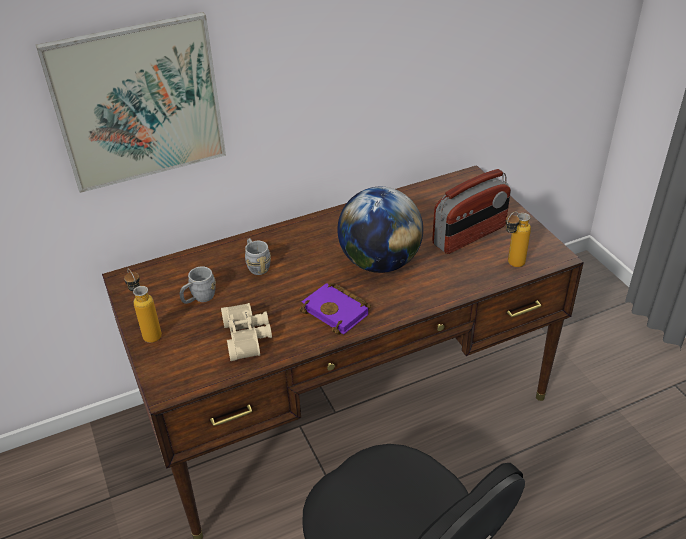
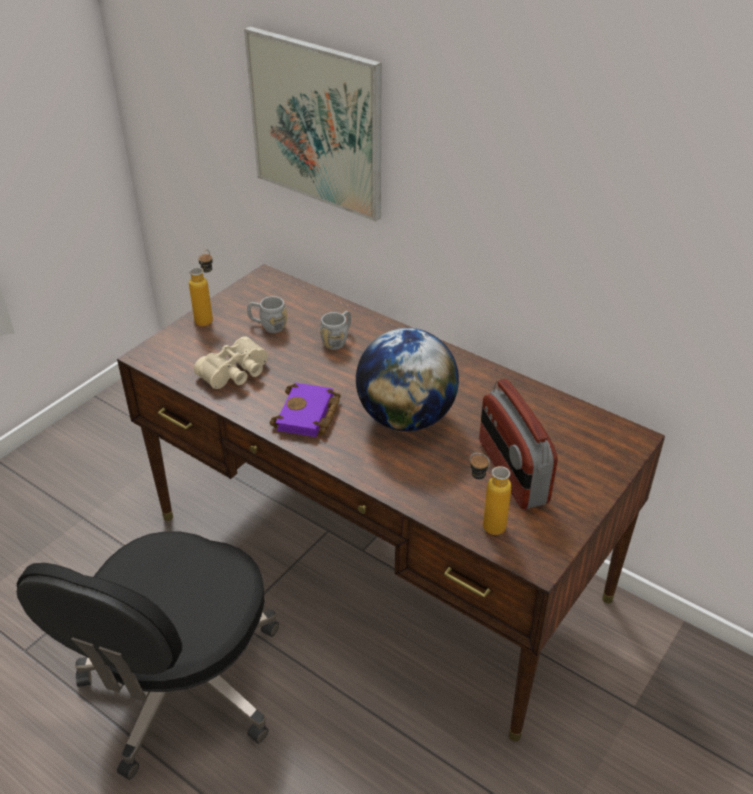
camera: 60 degrees right, 0 degrees up
radio [432,169,511,254] -> radio turned 45 degrees clockwise [479,379,558,509]

